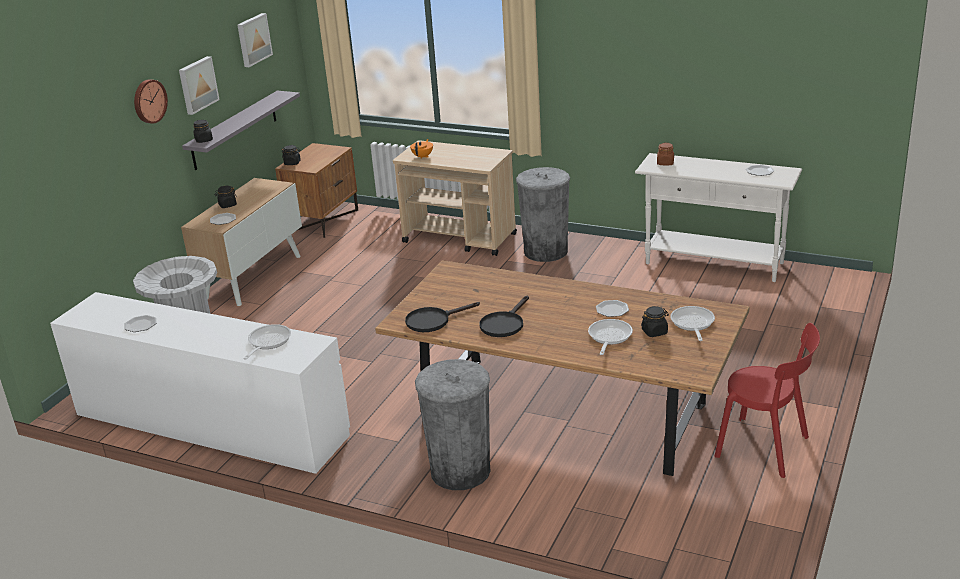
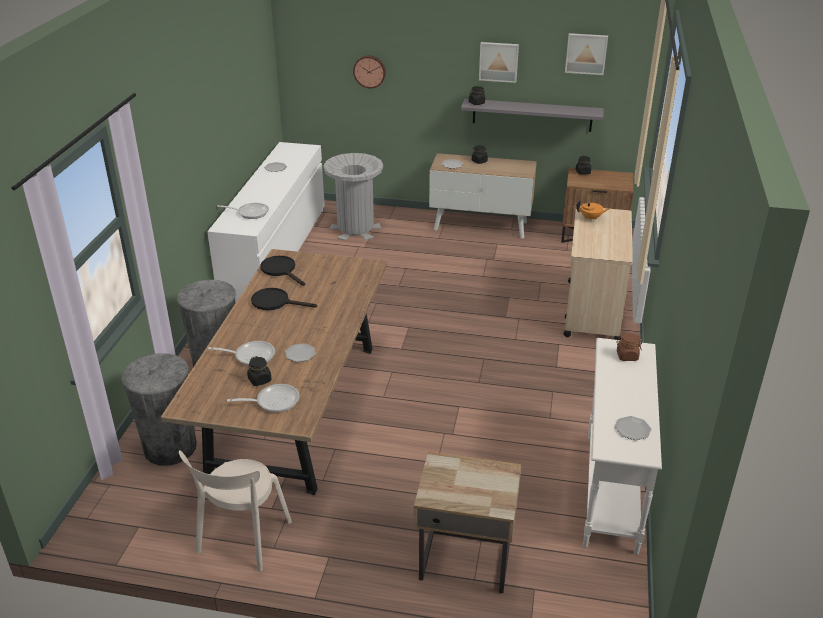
camera: 75 degrees right, 5 degrees up
wall clock [134,79,168,124] -> wall clock moved to [353,55,386,89]
grey trash can [516,167,570,262] -> grey trash can moved to [121,353,197,466]
red chair [715,323,820,478] -> beige chair [179,450,292,572]
none -> beige nightstand [414,452,521,593]

